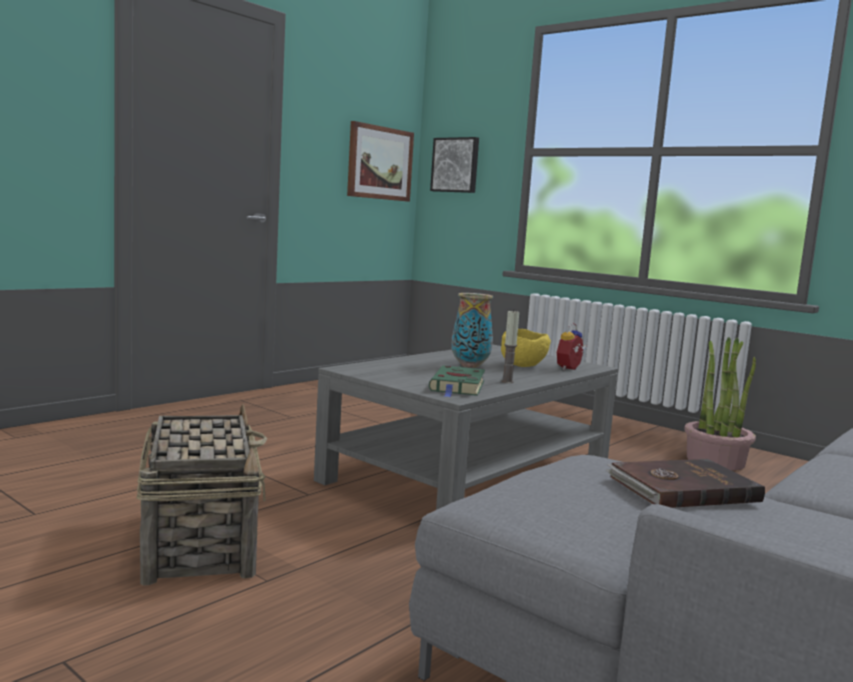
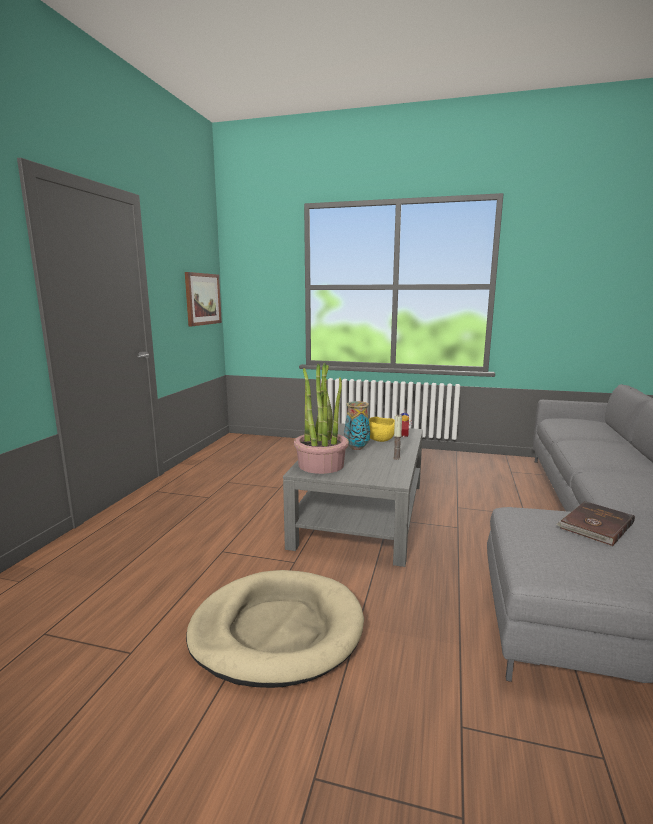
camera: 25 degrees left, 5 degrees up
basket [137,404,267,585] -> beige dog bed [186,570,364,688]
green book [429,365,485,397] -> none
picture [430,137,479,193] -> none
potted plant [684,337,756,470] -> potted plant moved to [294,363,349,474]

